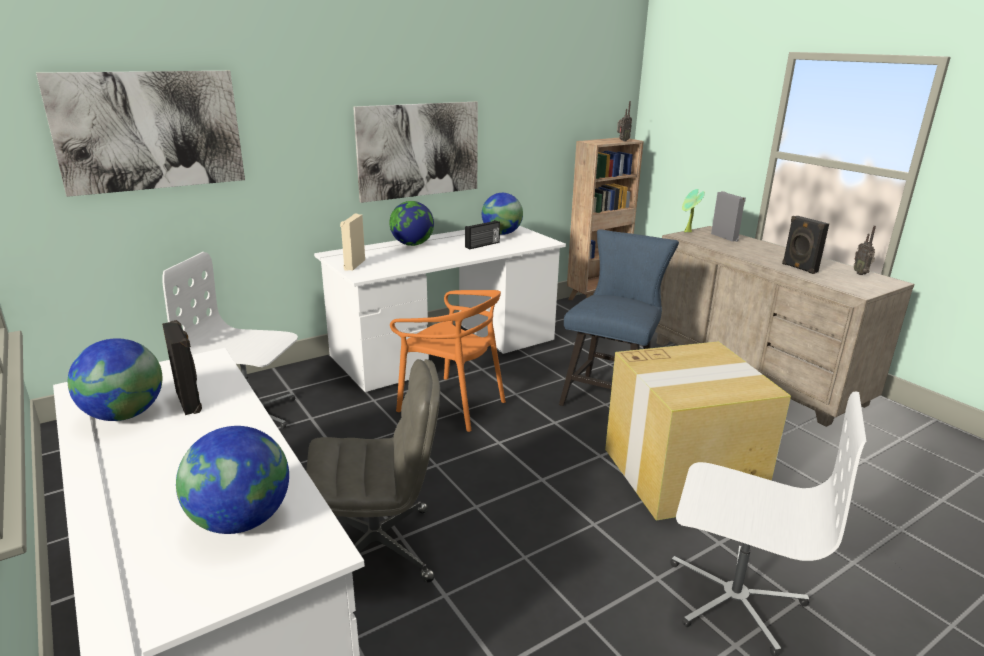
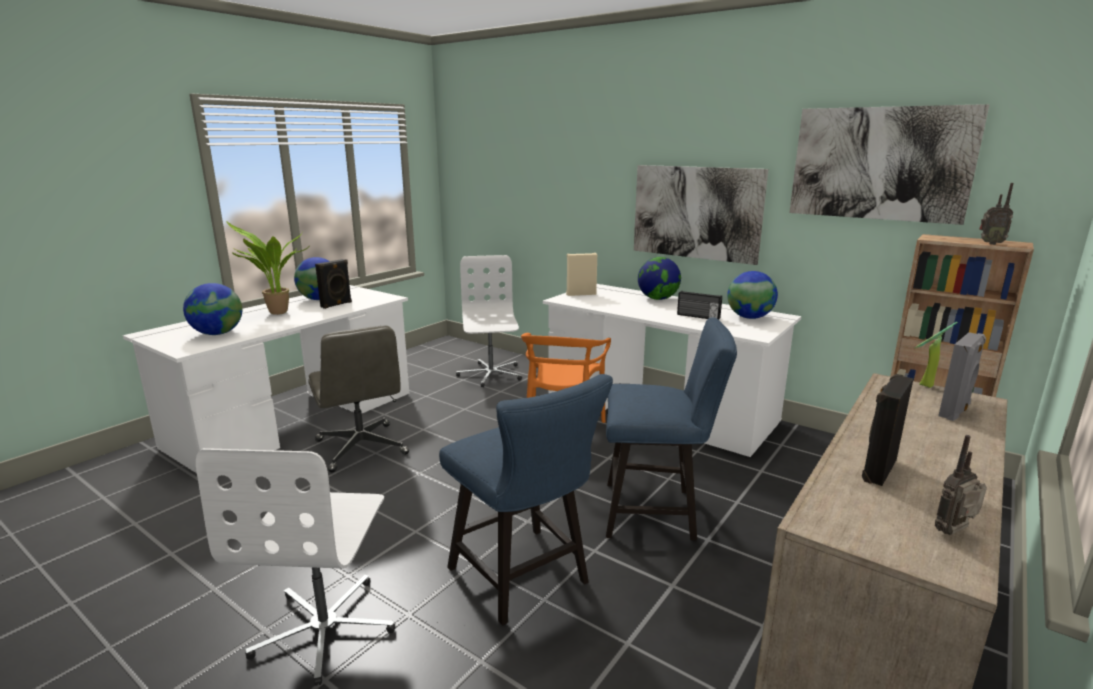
camera: 70 degrees right, 5 degrees down
picture [36,71,245,197] -> picture moved to [789,104,990,225]
cardboard box [605,341,791,520] -> blue chair [439,374,613,625]
none -> potted plant [226,221,309,315]

